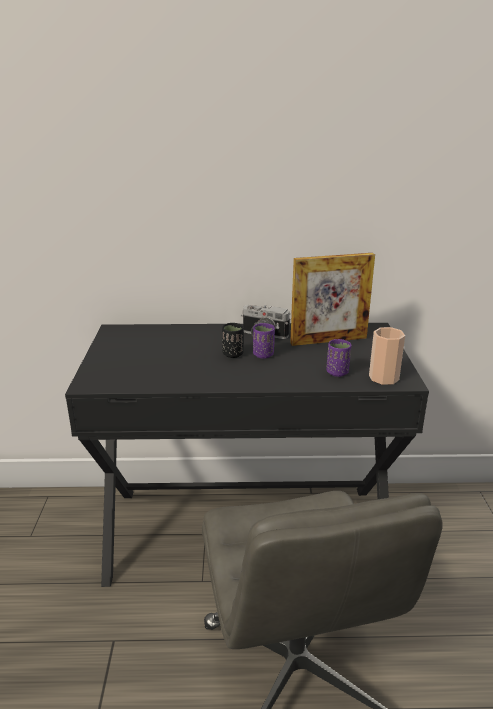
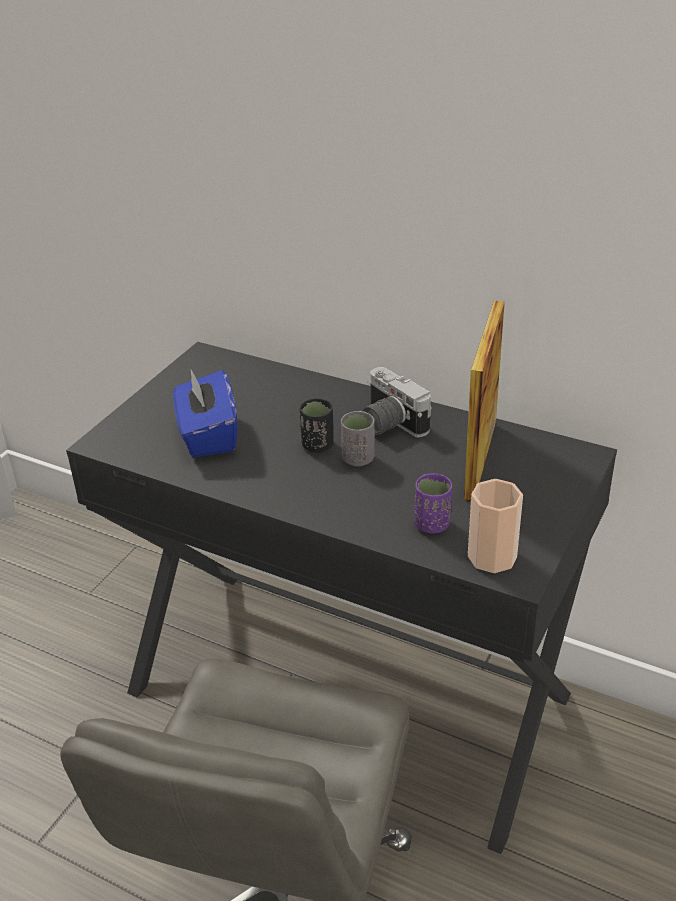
camera: 30 degrees right, 10 degrees up
purple cup [253,323,275,359] -> grey cup [341,411,375,466]
picture frame [290,253,375,346] -> picture frame turned 90 degrees clockwise [464,300,505,500]
none -> blue tissue box [173,370,237,457]

